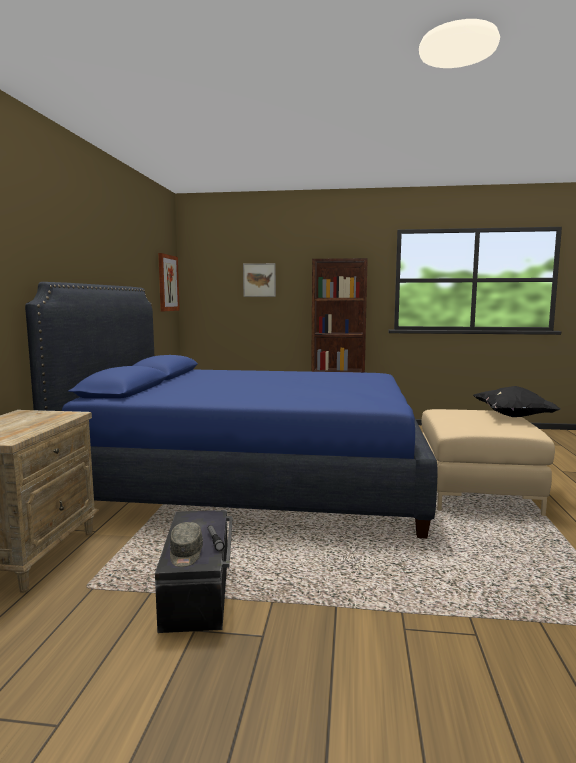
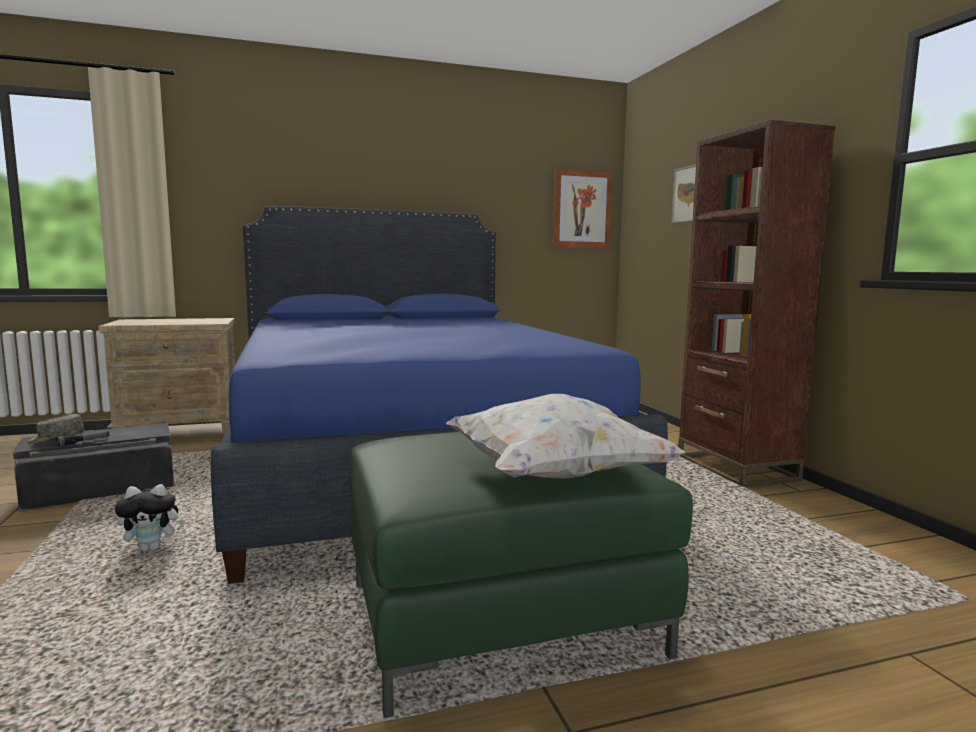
camera: 65 degrees right, 0 degrees up
beige ottoman [422,409,555,516] -> green ottoman [349,432,693,718]
black pillow [473,386,561,417] -> white pillow [446,394,685,479]
none -> plush toy [115,484,186,551]

